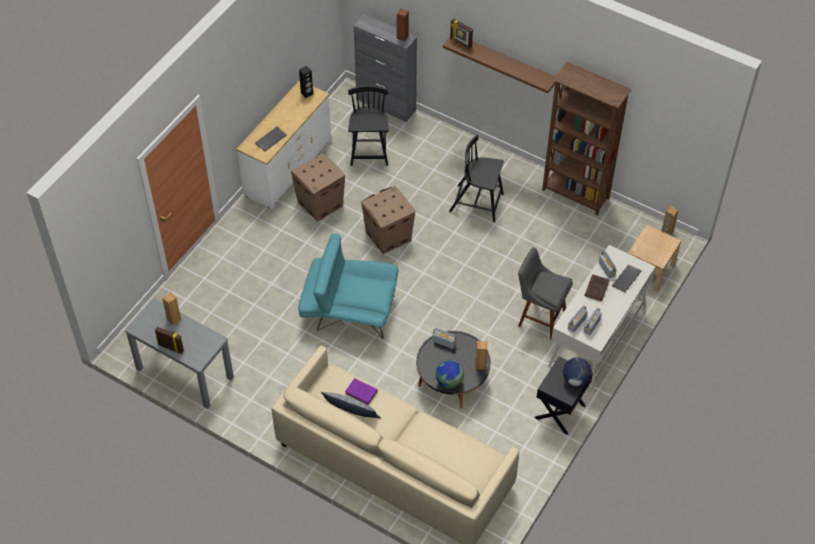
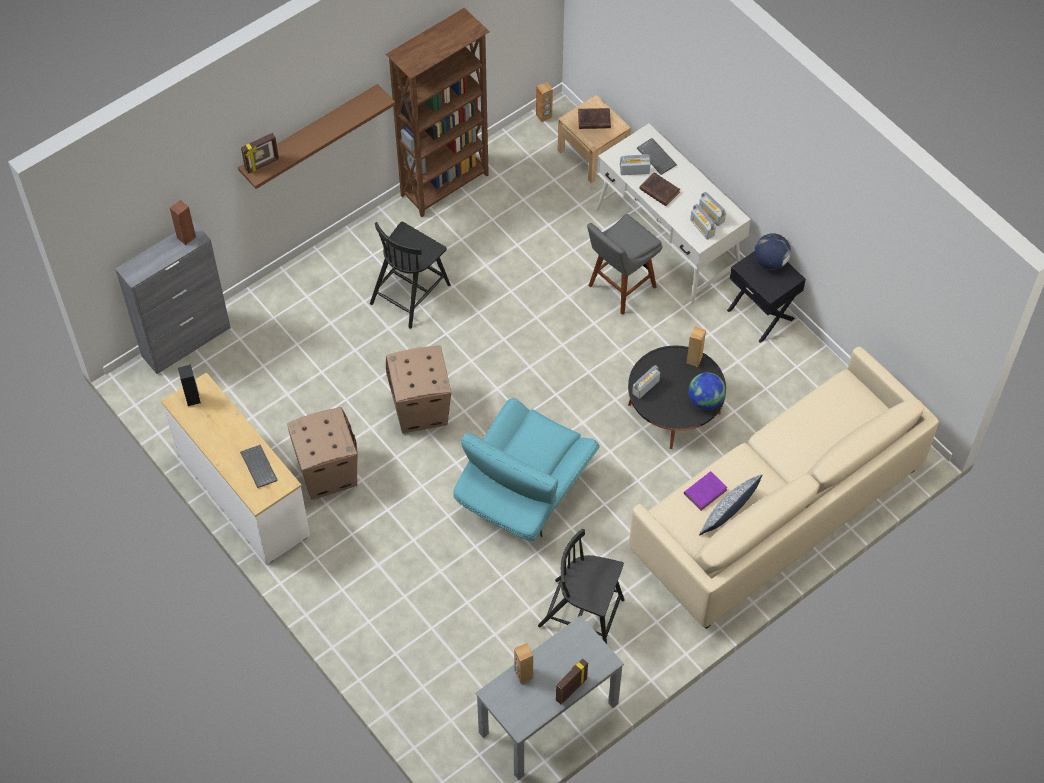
camera: 70 degrees left, 5 degrees up
black chair [348,85,389,166] -> black chair moved to [538,529,625,644]
none -> brown book [578,108,611,129]

